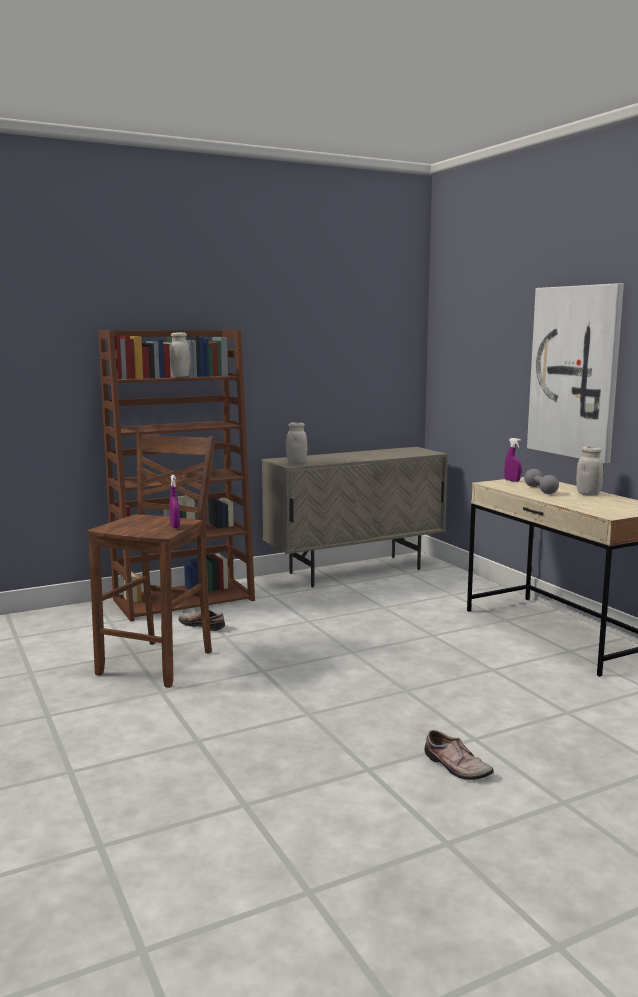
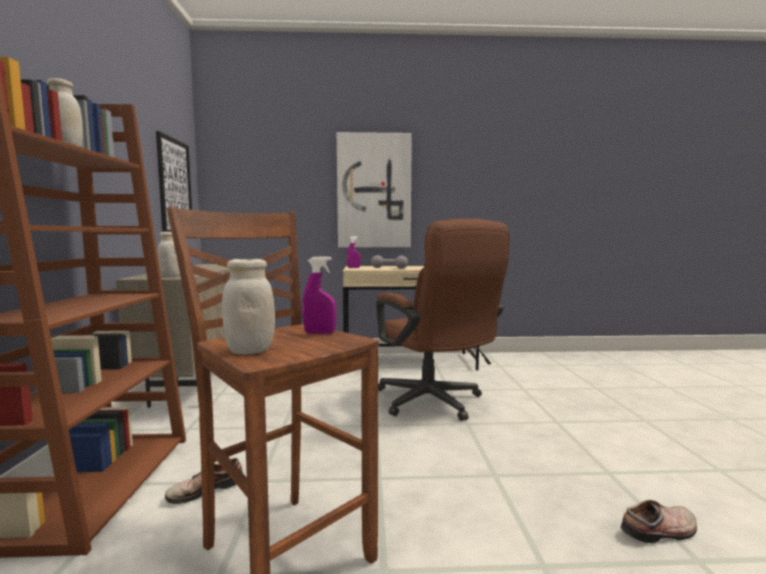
camera: 65 degrees left, 5 degrees down
shoe [424,730,493,780] -> shoe moved to [621,500,697,543]
white jar [576,446,603,496] -> white jar moved to [222,259,275,354]
none -> picture [156,131,192,232]
none -> brown office chair [376,219,510,421]

